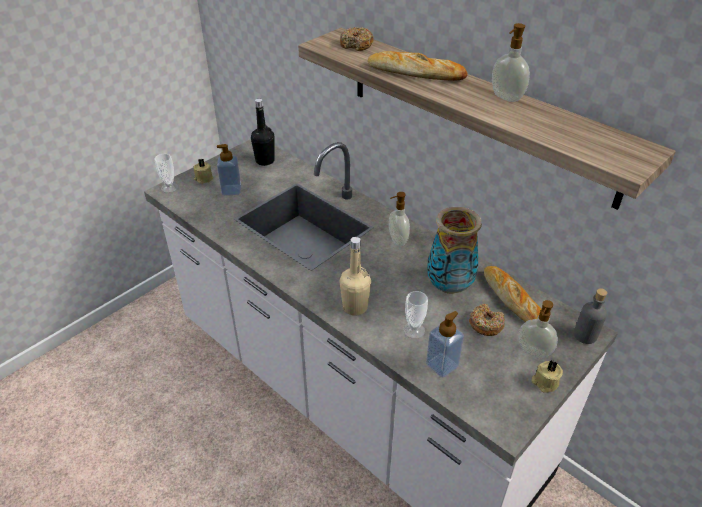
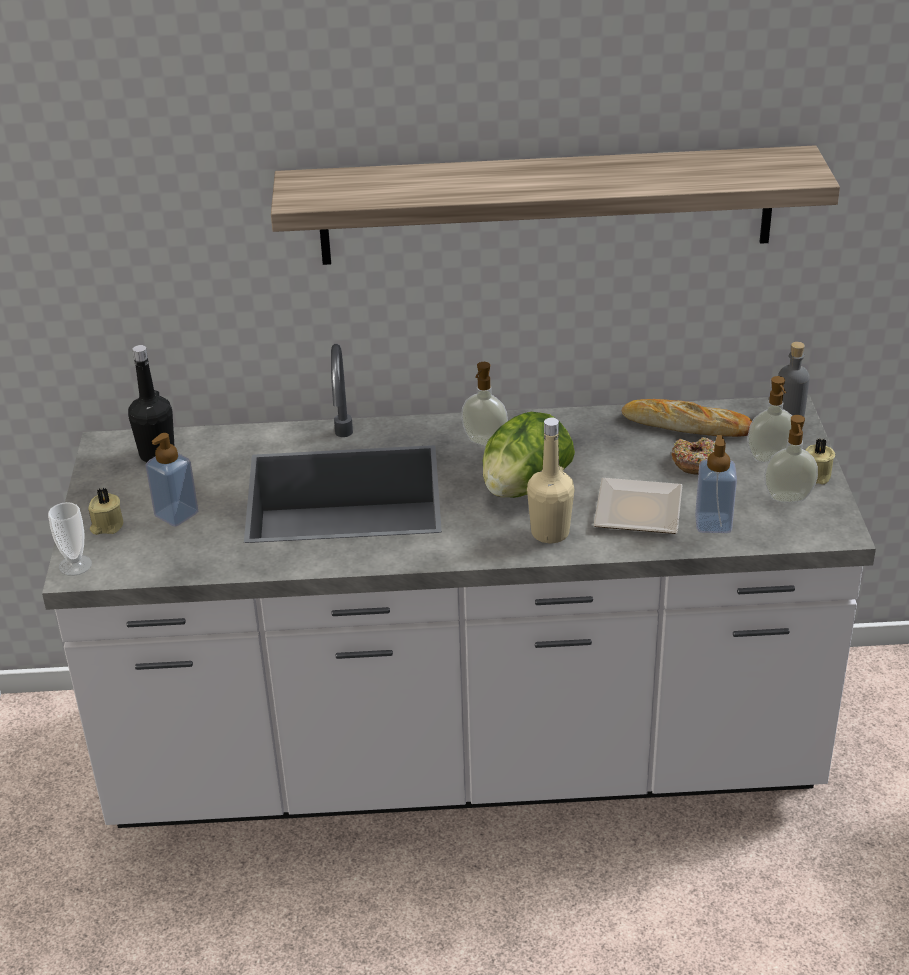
camera: 45 degrees left, 5 degrees down
donut [340,27,374,51] -> none
bread [368,51,467,81] -> none
cup [403,291,428,339] -> plate [594,478,682,534]
vase [427,207,482,294] -> none
soap dispenser [492,23,530,102] -> soap dispenser moved to [764,415,818,502]
none -> lettuce [483,412,575,498]

